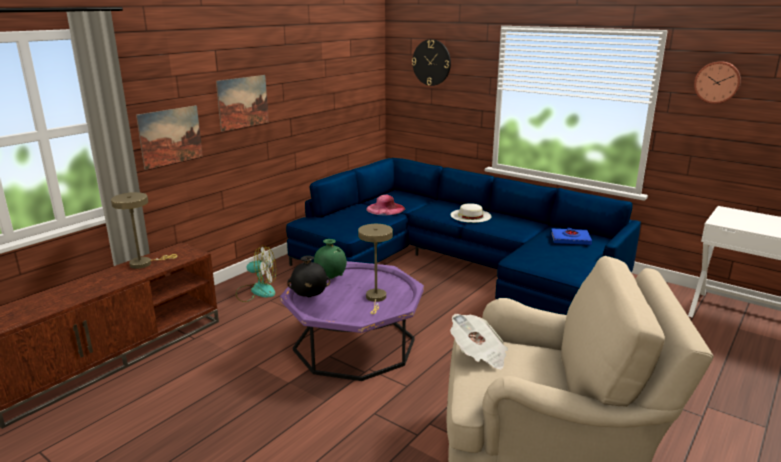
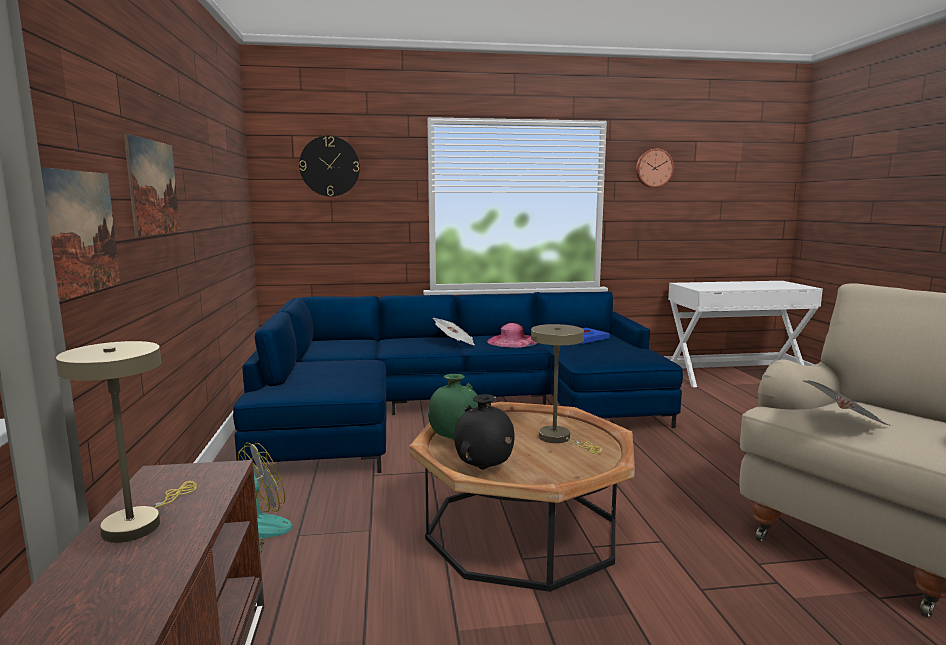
camera: 45 degrees left, 10 degrees down
purple coffee table [280,261,424,381] -> brown coffee table [409,402,635,592]
pink hat [366,195,405,216] -> pink hat moved to [487,323,538,348]
white hat [450,203,492,223] -> newspaper [433,318,475,345]

